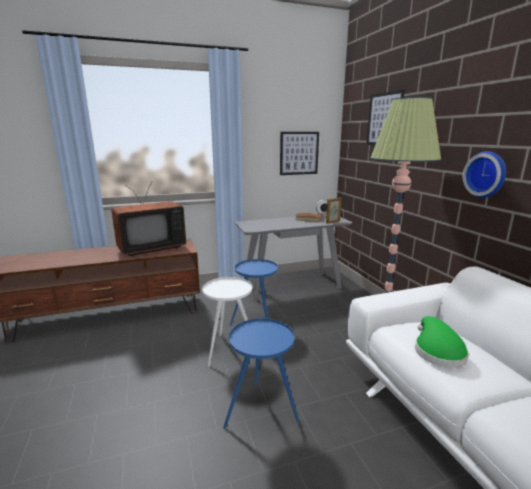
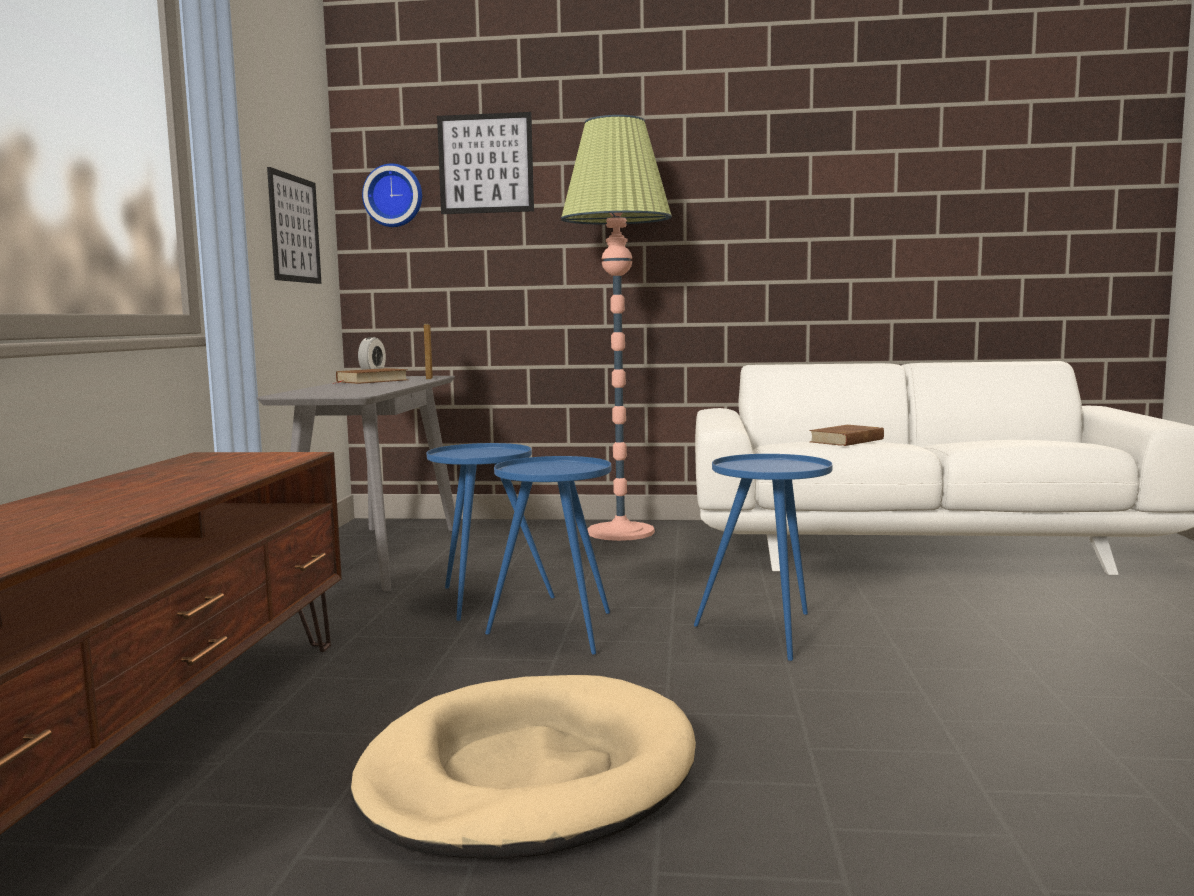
camera: 65 degrees left, 10 degrees down
television [111,180,186,256] -> none
white side table [202,277,252,366] -> blue side table [485,456,611,654]
green hat [415,316,469,368] -> brown book [809,425,884,446]
wall clock [463,151,506,198] -> wall clock moved to [362,164,422,227]
none -> beige dog bed [351,675,696,859]

